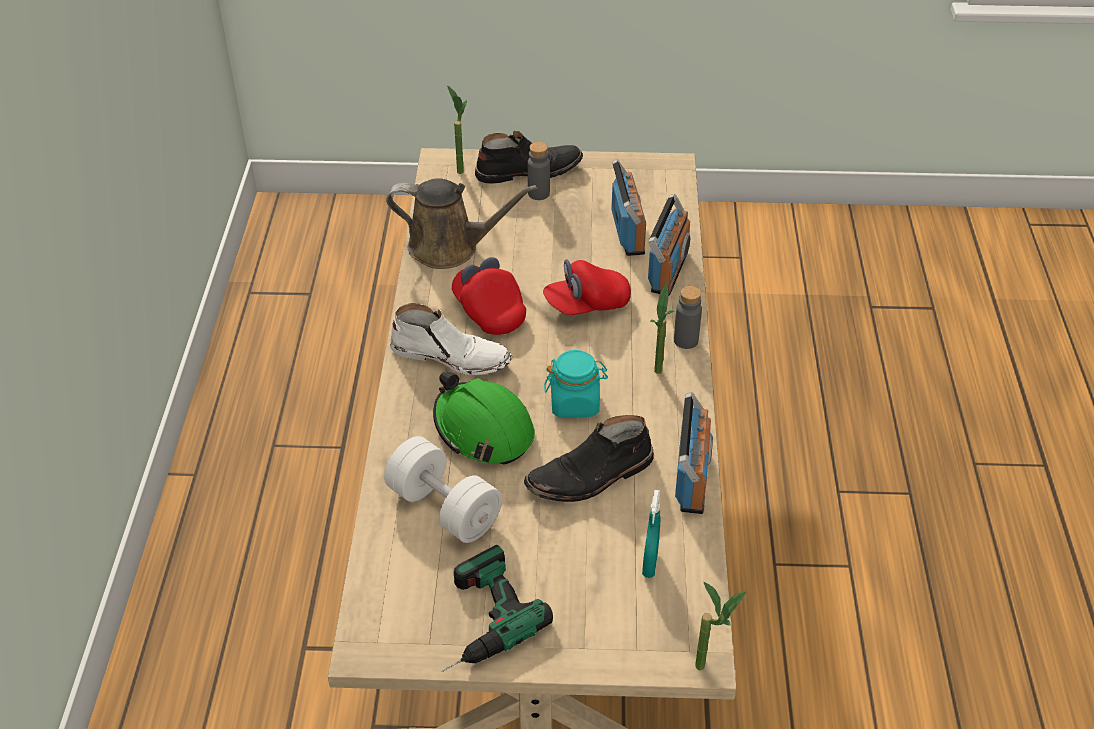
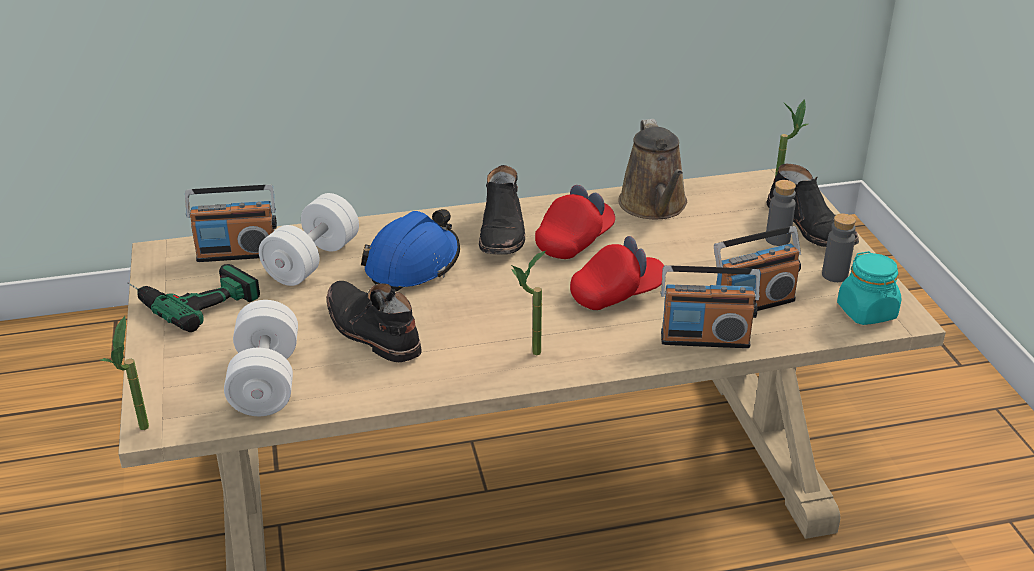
camera: 75 degrees right, 10 degrees down
white boot [390,303,512,375] -> black boot [479,165,525,255]
green hard hat [433,371,535,465] -> blue hard hat [361,209,460,291]
red cap [543,259,631,315] -> red cap turned 105 degrees clockwise [570,236,664,310]
turquoise jar [544,350,608,418] -> turquoise jar moved to [837,251,901,325]
turquoise spray bottle [642,490,661,578] -> white dumbbell [224,300,298,416]
grey bottle [674,286,702,349] -> grey bottle moved to [822,214,856,282]
radio [675,392,713,514] -> radio moved to [185,185,277,262]

